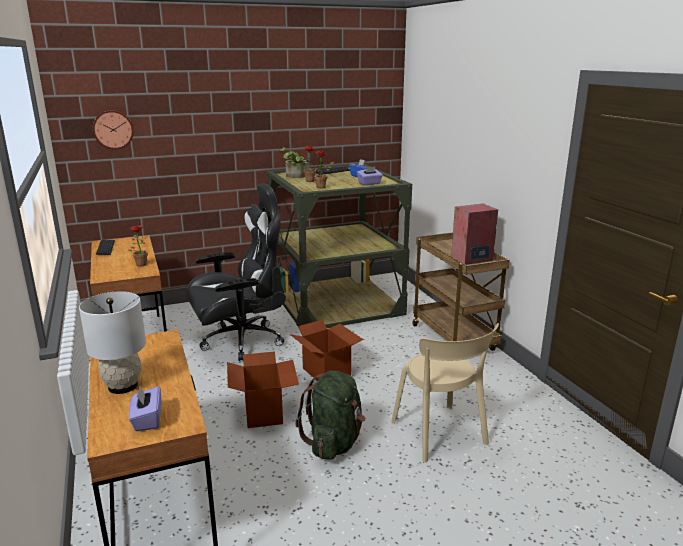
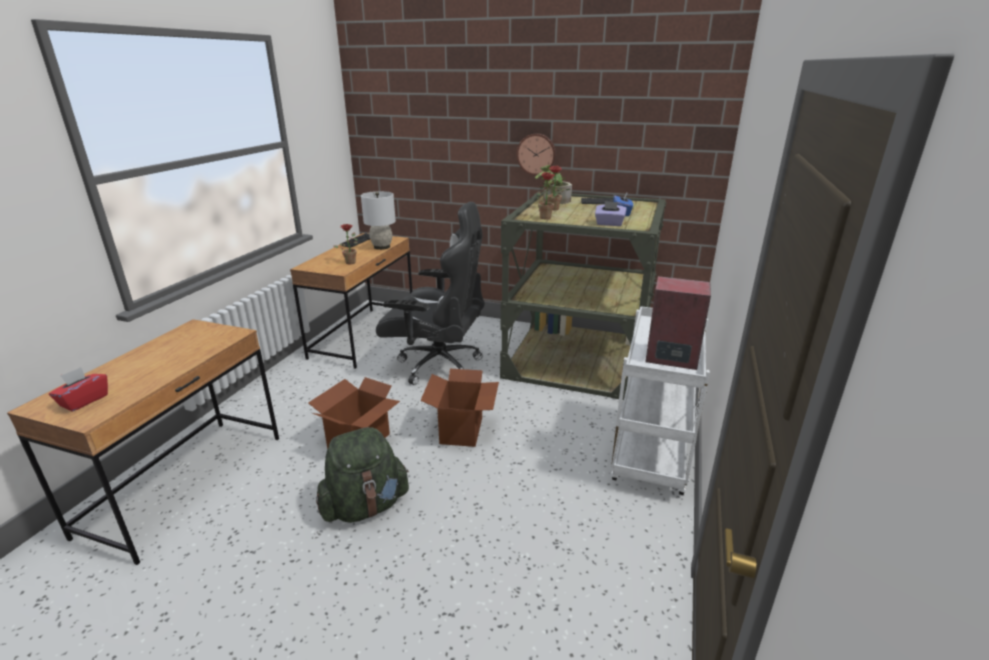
camera: 40 degrees right, 5 degrees up
white table lamp [79,291,146,394] -> white table lamp moved to [361,191,396,250]
wall clock [93,110,134,150] -> wall clock moved to [517,133,556,175]
purple tissue box [129,386,161,431] -> red tissue box [49,367,108,412]
beige chair [391,323,499,463] -> none
brown cart [413,232,510,351] -> white cart [611,306,710,495]

